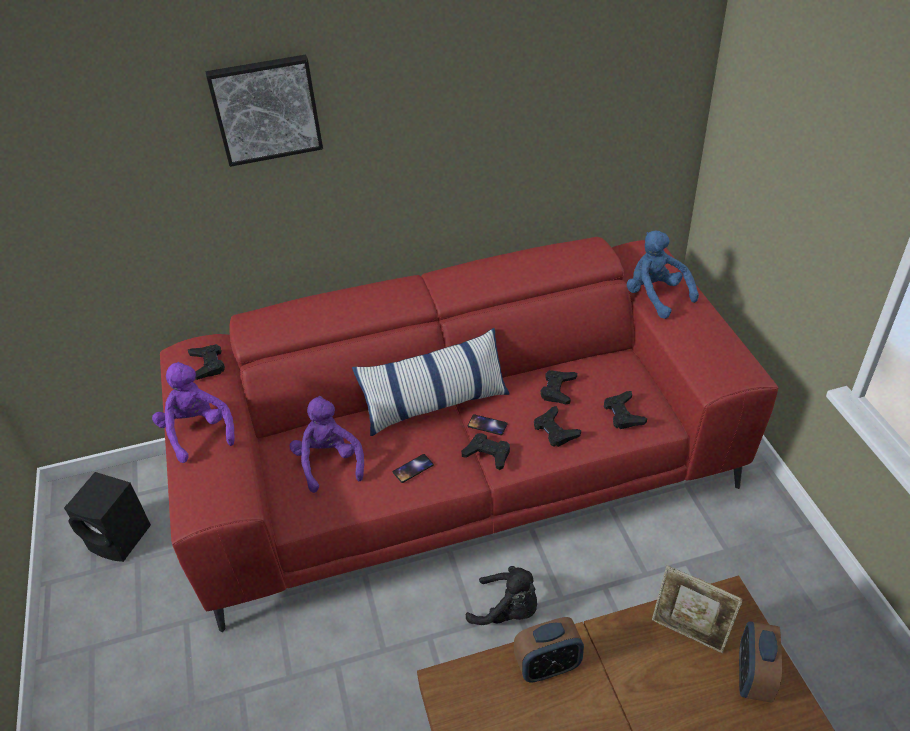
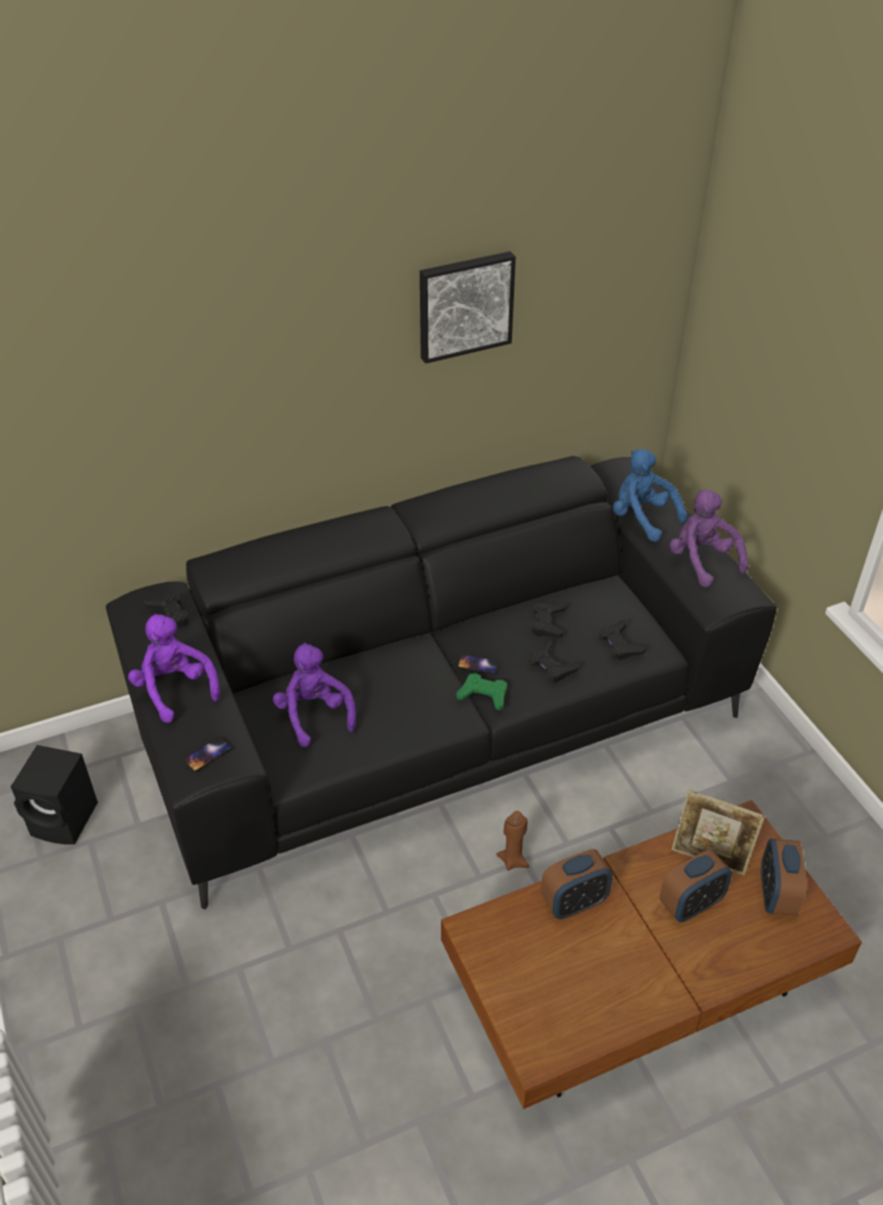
camera: 10 degrees left, 0 degrees up
red sofa [160,237,778,633] -> black sofa [106,456,777,910]
picture [206,54,323,167] -> picture moved to [420,251,516,364]
pillow [352,328,510,436] -> none
phone [393,454,434,483] -> phone moved to [183,736,232,772]
black game controller [461,433,510,470] -> green game controller [456,673,507,711]
black plush toy [466,566,537,625] -> brown candle [496,811,530,871]
none -> alarm clock [660,849,732,922]
none -> purple plush toy [670,490,748,587]

